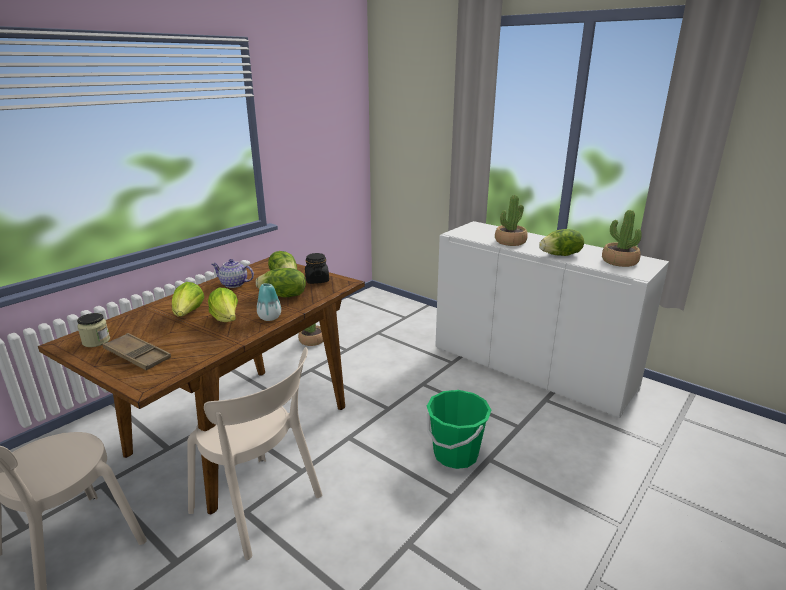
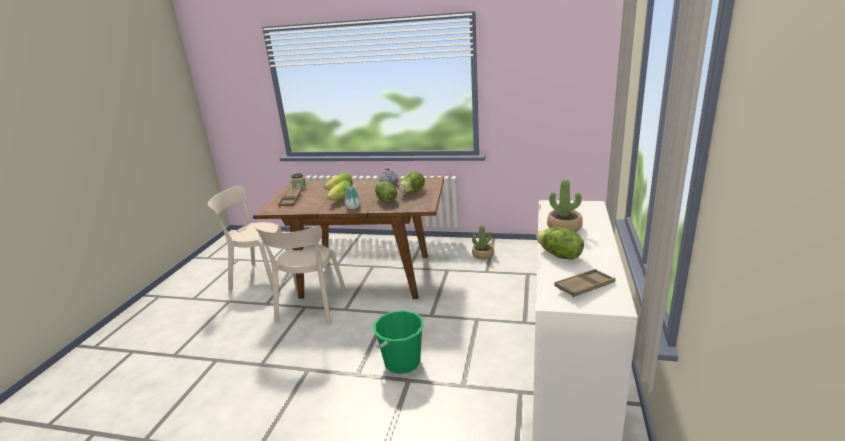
camera: 65 degrees right, 0 degrees up
black jar [305,253,329,284] -> none
potted plant [602,210,642,267] -> brown tray [554,269,615,297]

